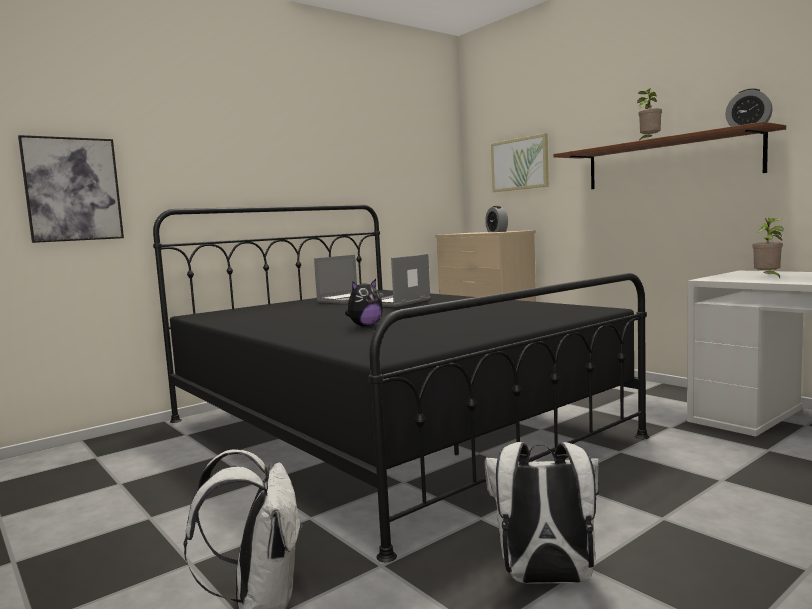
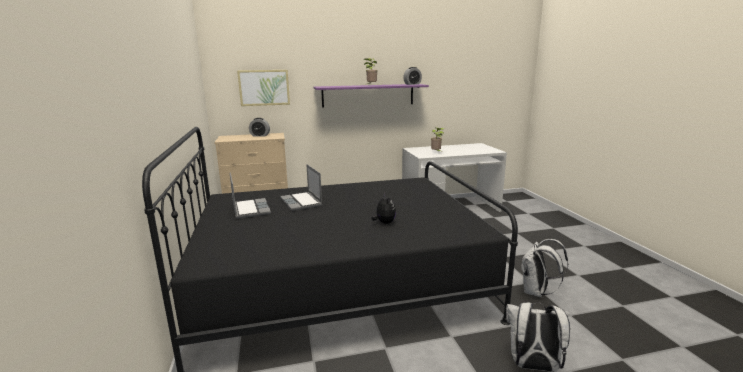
camera: 65 degrees left, 10 degrees up
picture [18,135,124,243] -> none
brown shelf [554,122,786,189] -> purple shelf [313,84,429,108]

